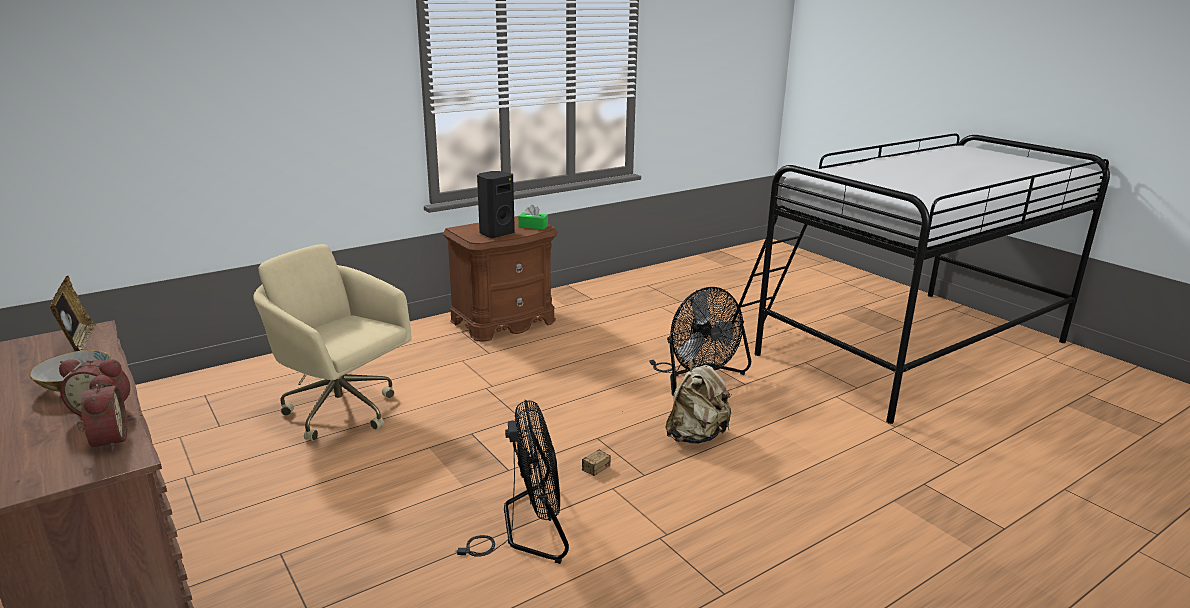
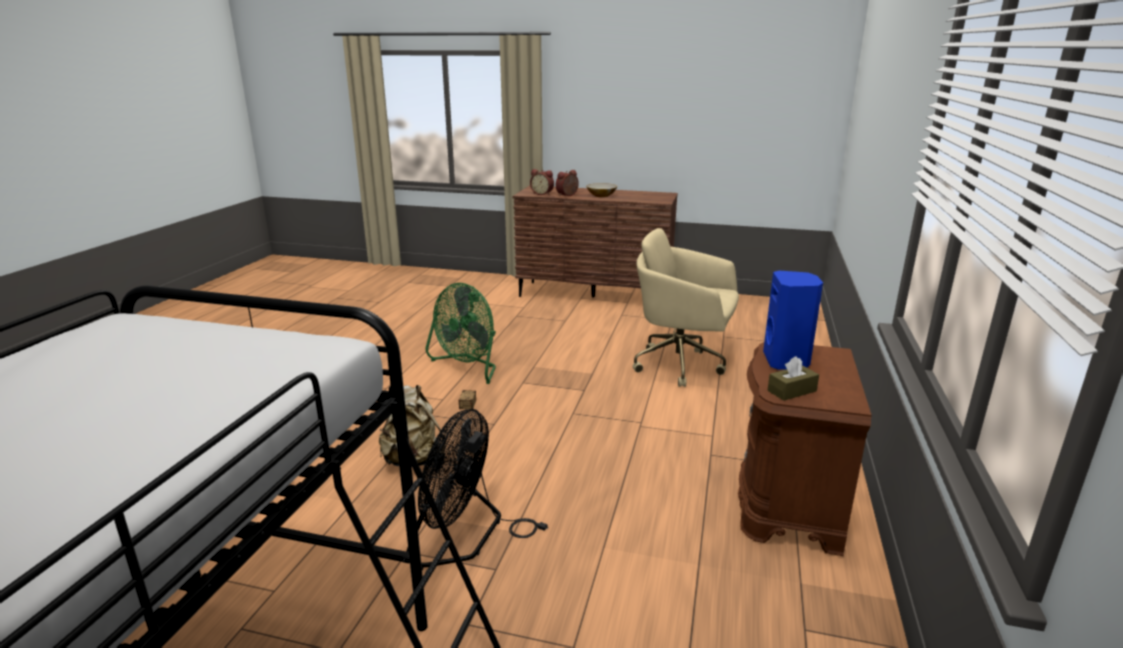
camera: 140 degrees right, 0 degrees up
picture frame [50,275,96,351] -> none
beige office chair [253,244,412,441] -> beige office chair turned 150 degrees counterclockwise [633,228,739,387]
black fan [455,400,569,564] -> green fan [425,283,496,384]
black speaker [477,171,515,238] -> blue speaker [763,271,823,370]
green tissue box [518,205,548,230] -> brown tissue box [767,356,819,401]

